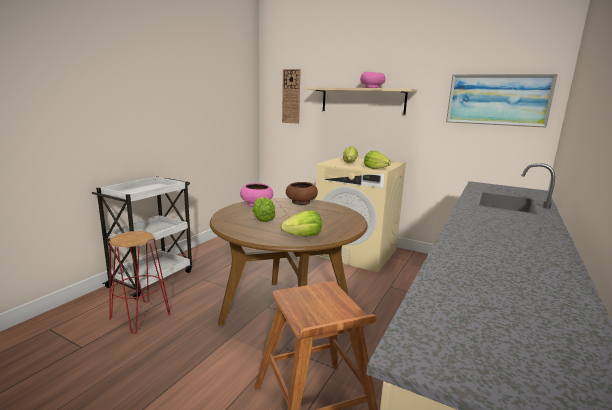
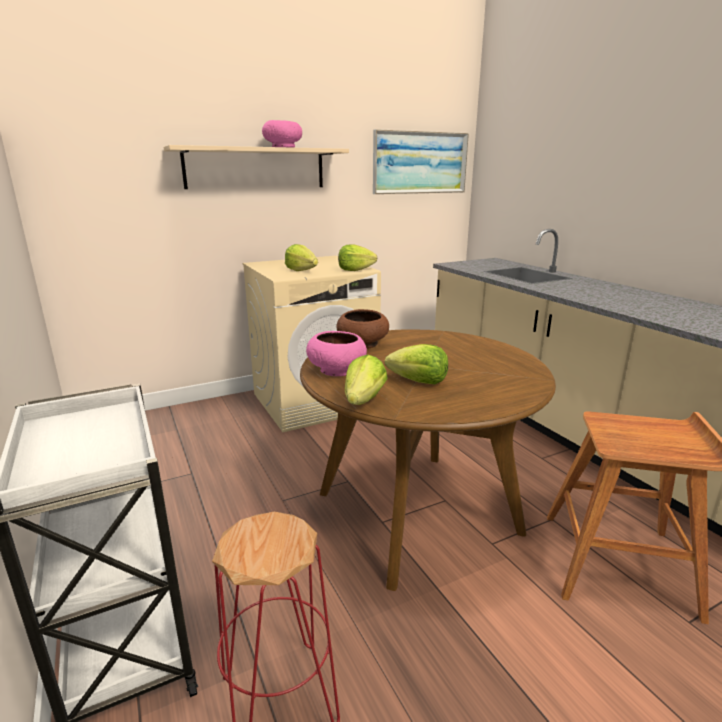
camera: 55 degrees left, 5 degrees up
lettuce [280,210,322,237] -> lettuce moved to [345,355,387,405]
wall clock [282,69,301,124] -> none

